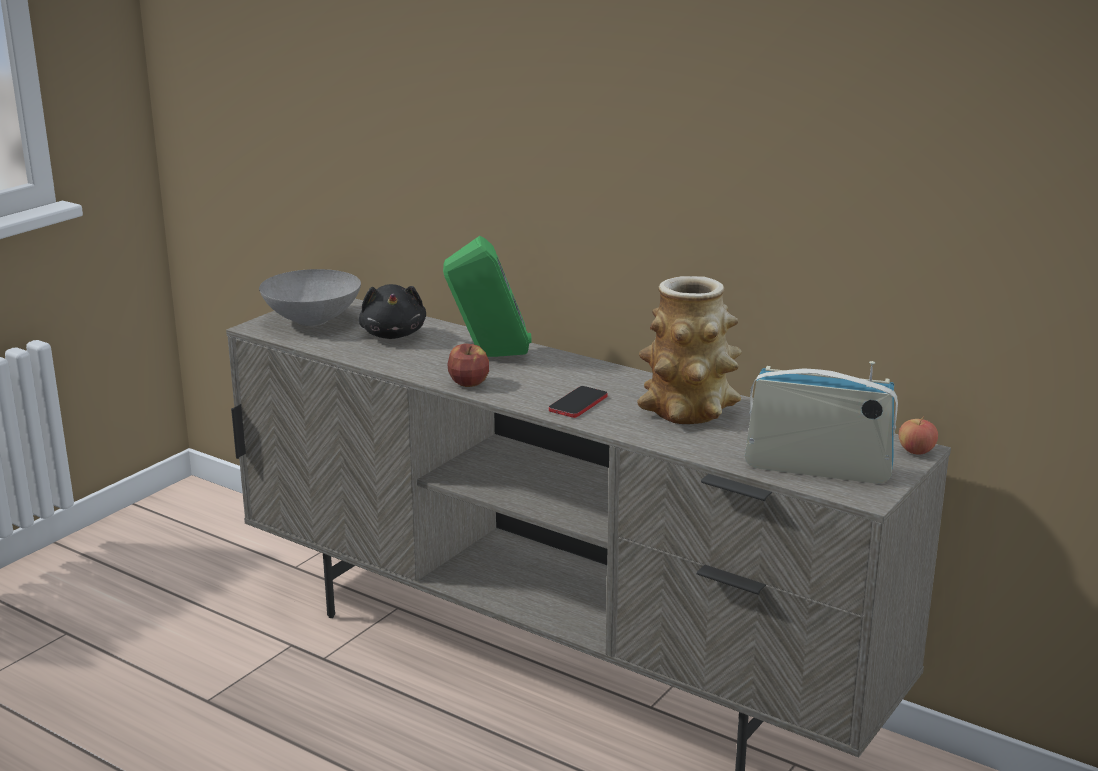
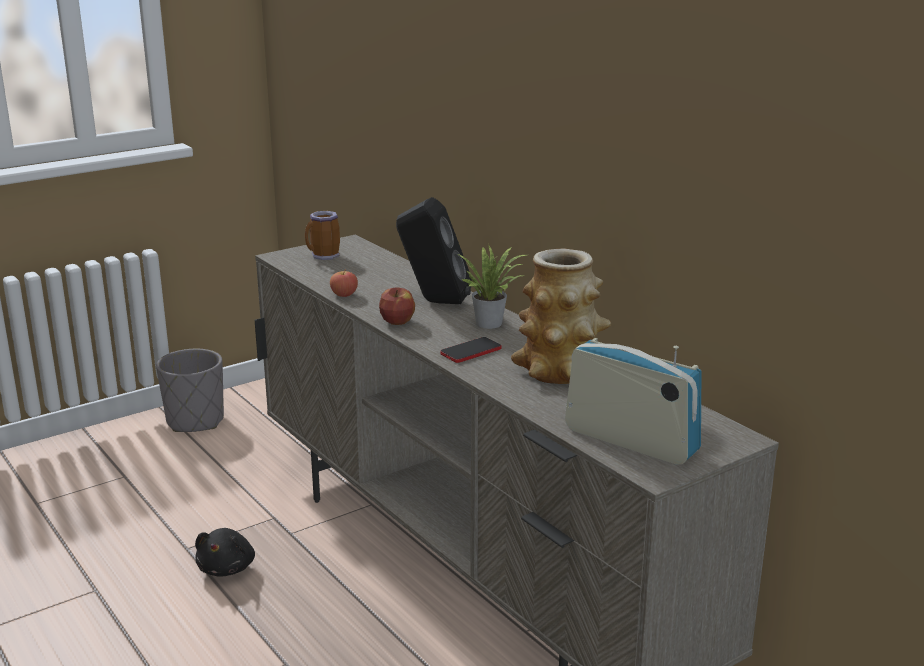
camera: 20 degrees right, 0 degrees up
grey bowl [259,269,361,326] -> mug [305,211,340,260]
black plush toy [359,284,426,339] -> black plush toy moved to [195,528,255,577]
green speaker [443,236,532,357] -> black speaker [396,197,472,304]
apple [899,416,938,454] -> apple moved to [330,269,358,297]
none -> grey planter [156,349,224,432]
none -> potted plant [457,244,526,329]

